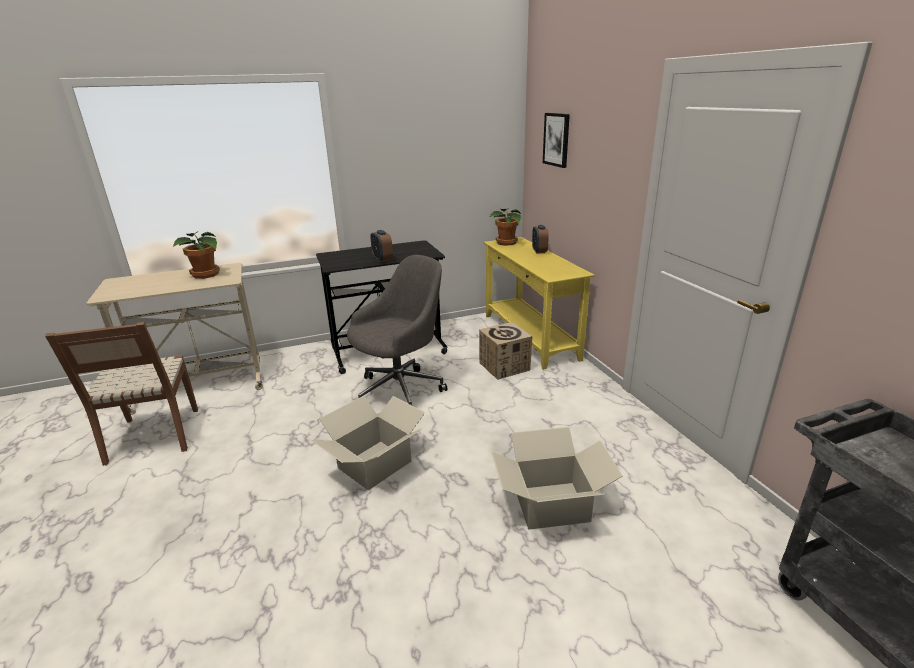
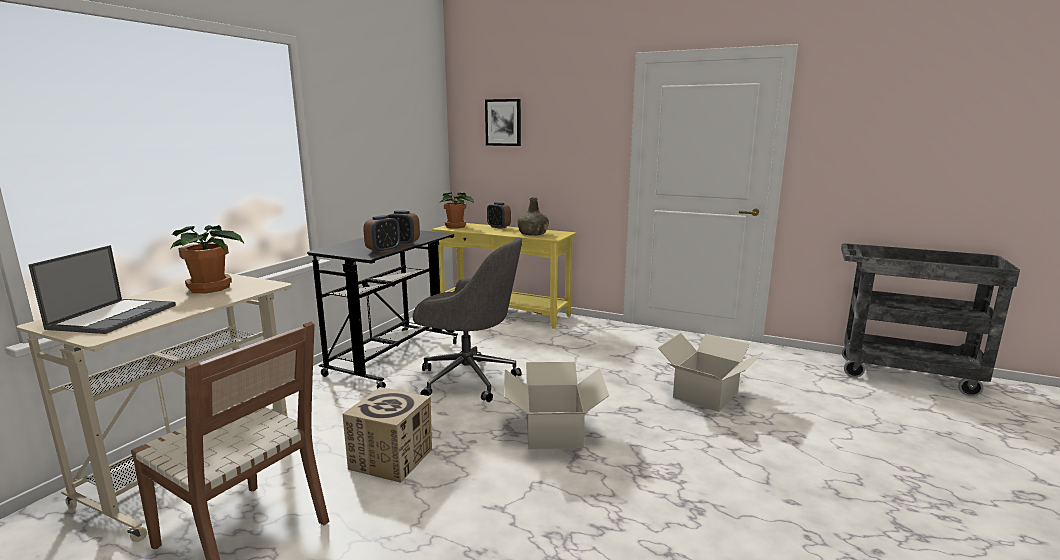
camera: 45 degrees left, 10 degrees down
grey office chair [347,255,447,405] -> grey office chair turned 105 degrees clockwise [413,237,522,402]
cardboard box [479,322,533,380] -> cardboard box moved to [342,387,432,483]
none -> laptop [28,245,176,334]
none -> alarm clock [363,215,400,253]
none -> green bottle [518,197,549,236]

